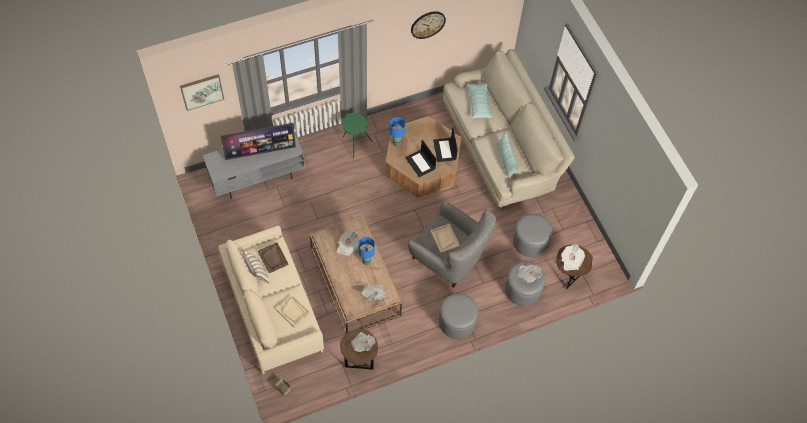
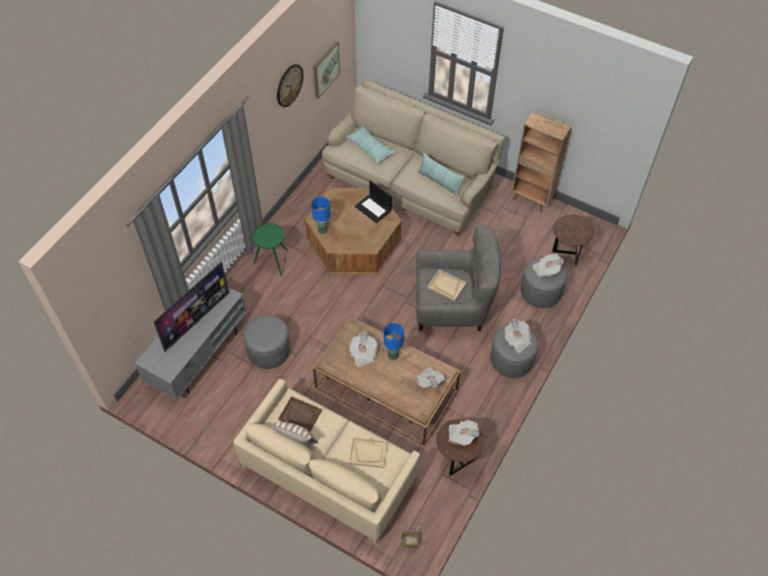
camera: 35 degrees left, 5 degrees down
picture [180,74,224,111] -> picture moved to [313,41,340,99]
laptop [405,140,436,177] -> none
grey ottoman [513,213,552,257] -> grey ottoman moved to [243,315,291,369]
newspaper [561,244,585,271] -> newspaper moved to [505,319,531,353]
none -> brown bookcase [512,112,571,212]

